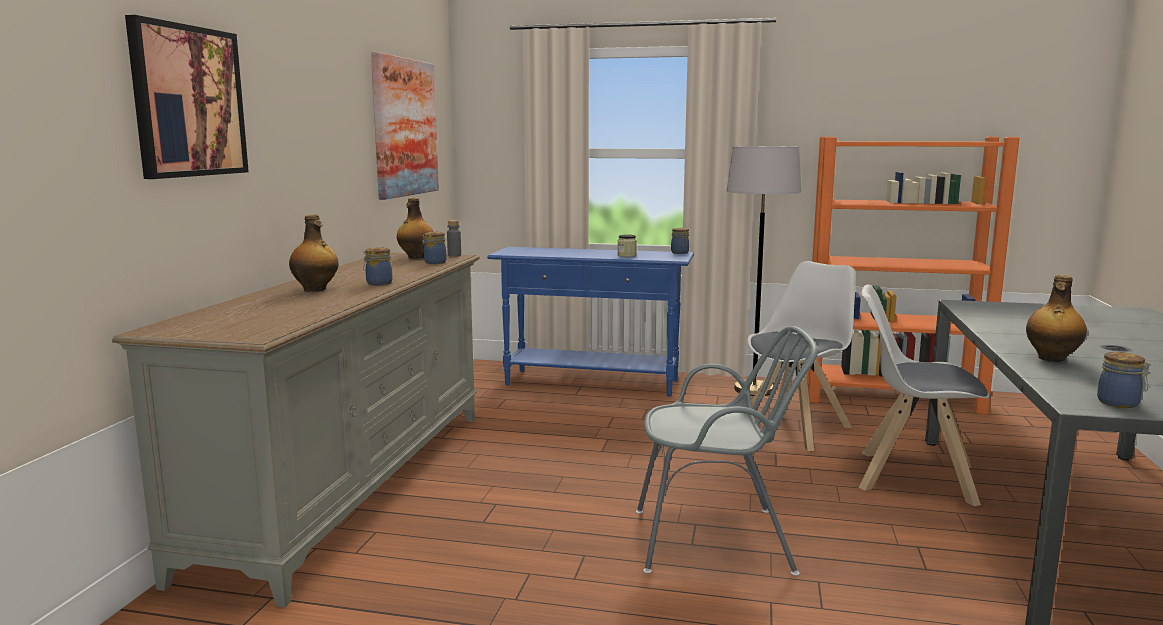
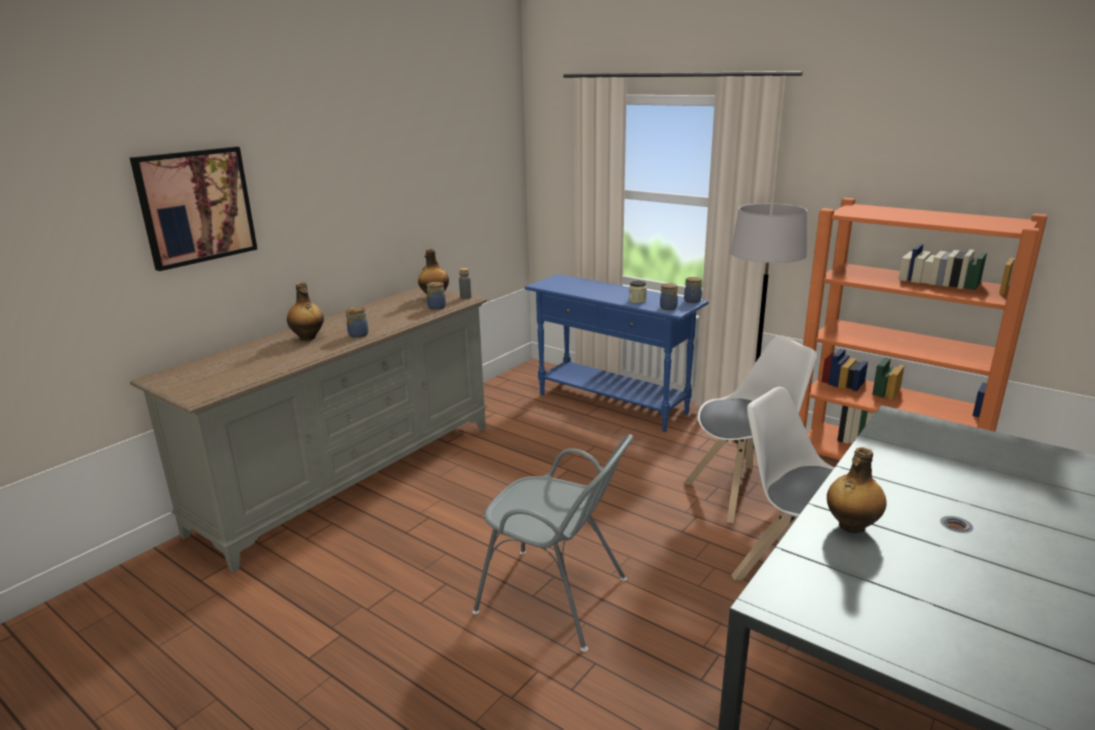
camera: 25 degrees right, 10 degrees up
picture [371,52,439,200] -> none
jar [1097,352,1150,408] -> jar moved to [660,283,678,310]

